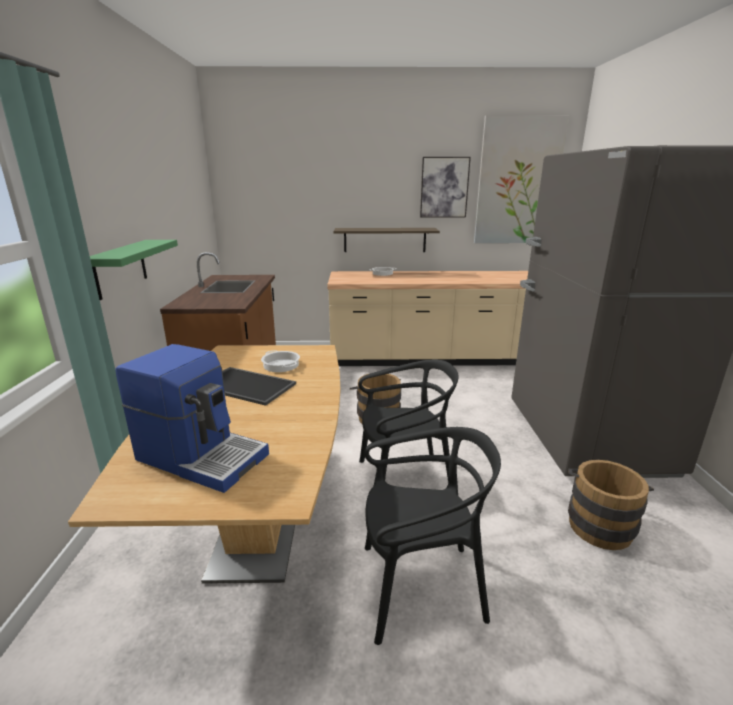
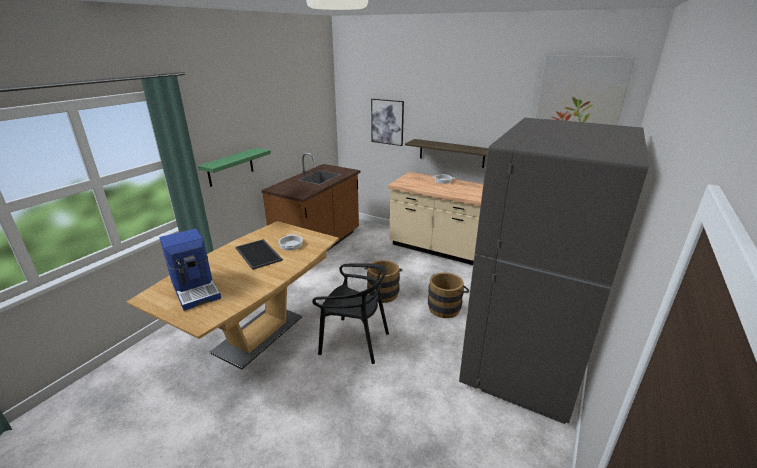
camera: 30 degrees right, 5 degrees up
black chair [364,427,501,645] -> none
picture [420,157,471,218] -> picture moved to [371,99,404,146]
brown bucket [568,460,654,550] -> brown bucket moved to [428,273,469,318]

